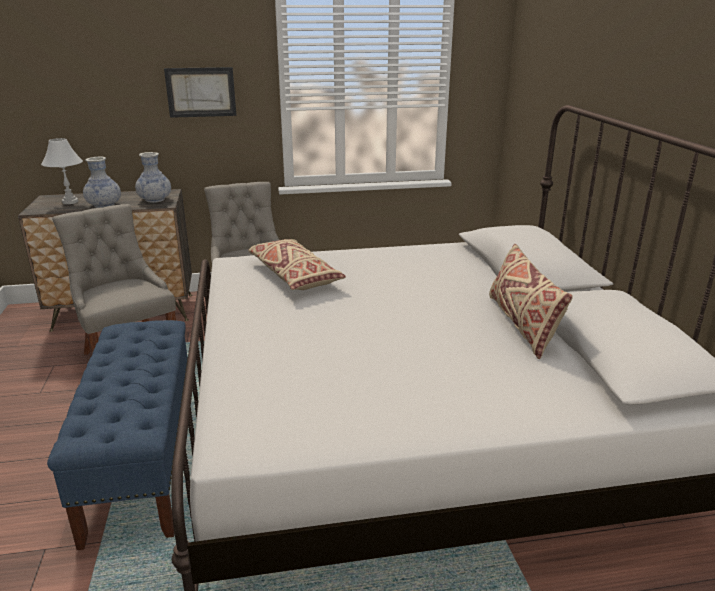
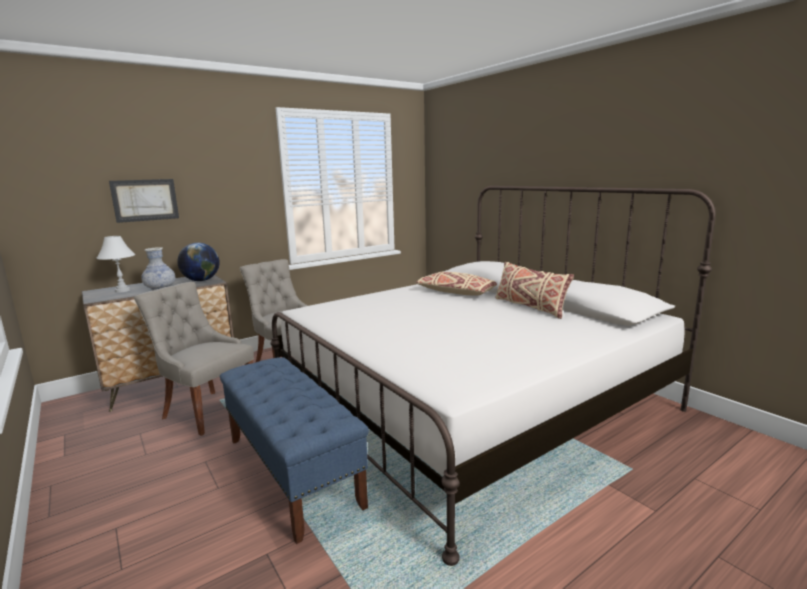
camera: 25 degrees left, 10 degrees down
vase [135,152,171,203] -> globe [177,243,220,281]
picture [164,67,236,118] -> picture moved to [109,179,179,223]
beige pillow [248,239,346,290] -> beige pillow moved to [416,272,497,296]

